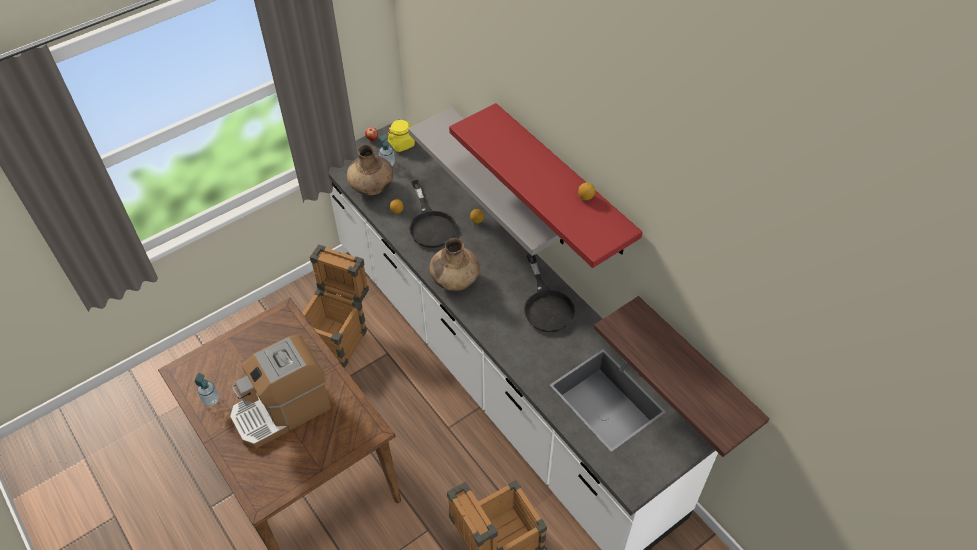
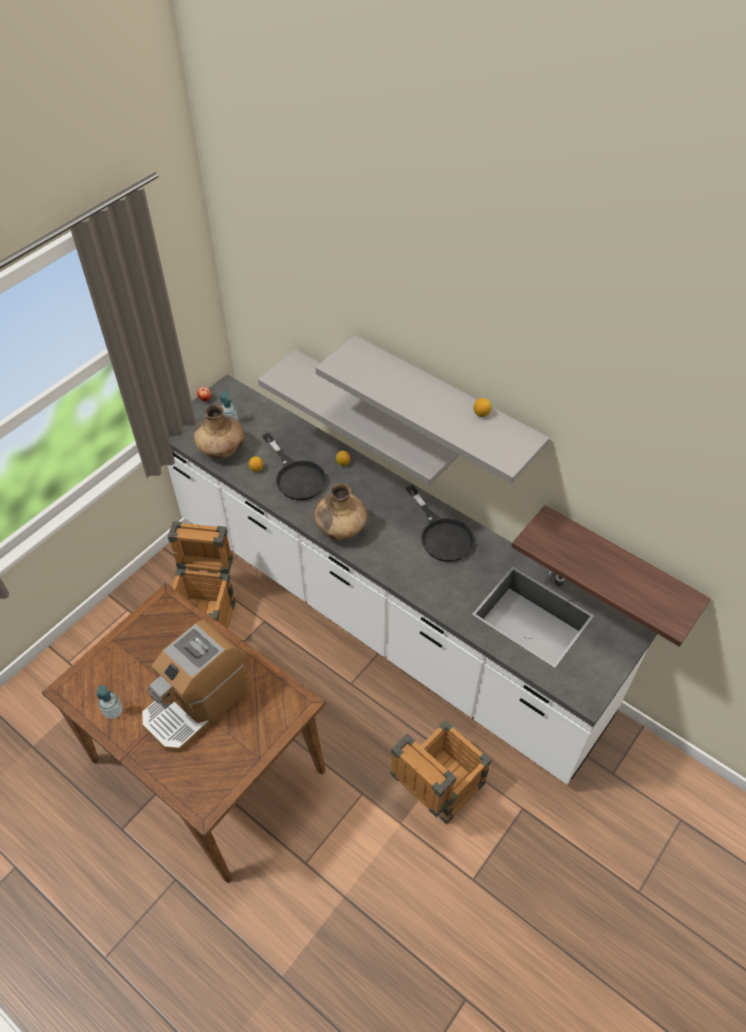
camera: 15 degrees left, 0 degrees up
yellow jar [388,120,415,152] -> none
red shelf [449,103,643,268] -> grey shelf [315,335,549,484]

